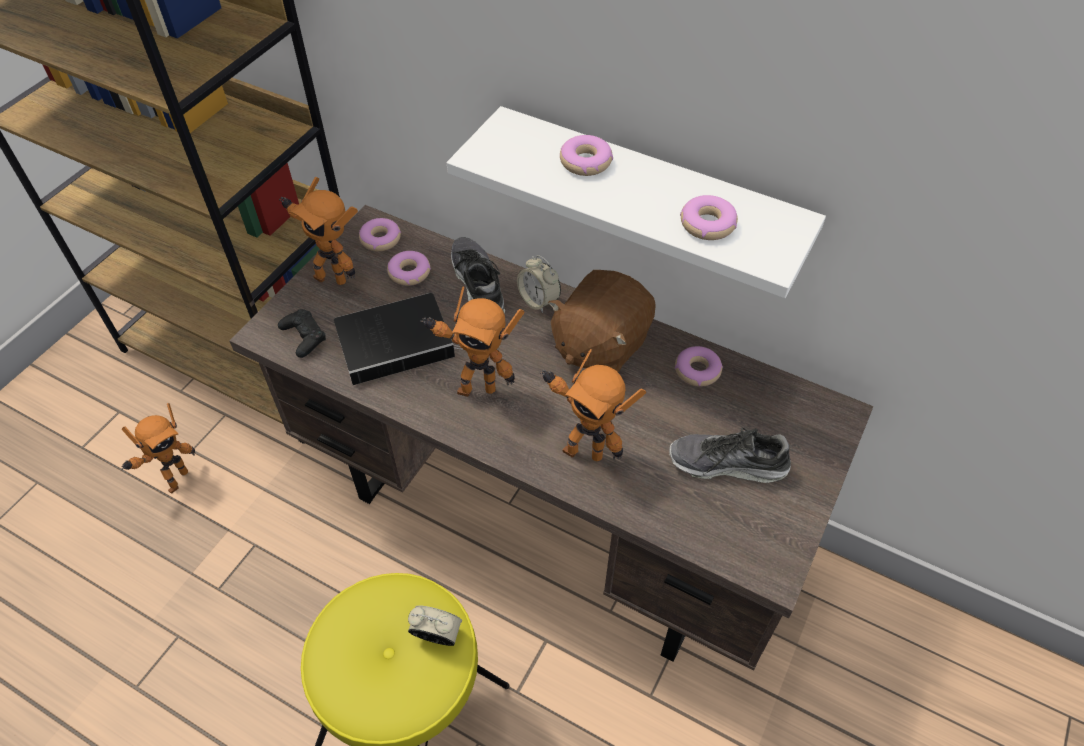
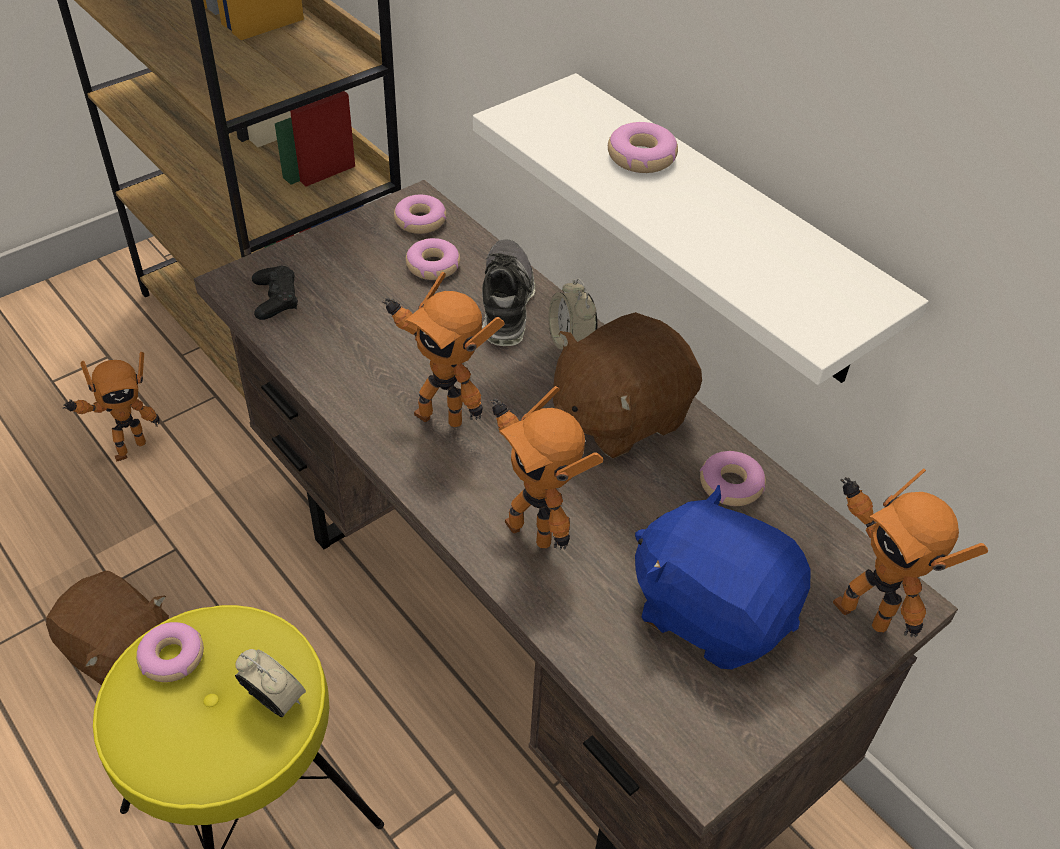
camera: 20 degrees right, 5 degrees down
toy robot [279,177,358,285] -> toy robot moved to [833,468,988,637]
book [334,293,461,385] -> none
shoe [669,428,791,483] -> blue plush toy [635,485,810,669]
donut [680,195,738,240] -> donut moved to [136,622,204,682]
none -> brown plush toy [46,571,169,686]

